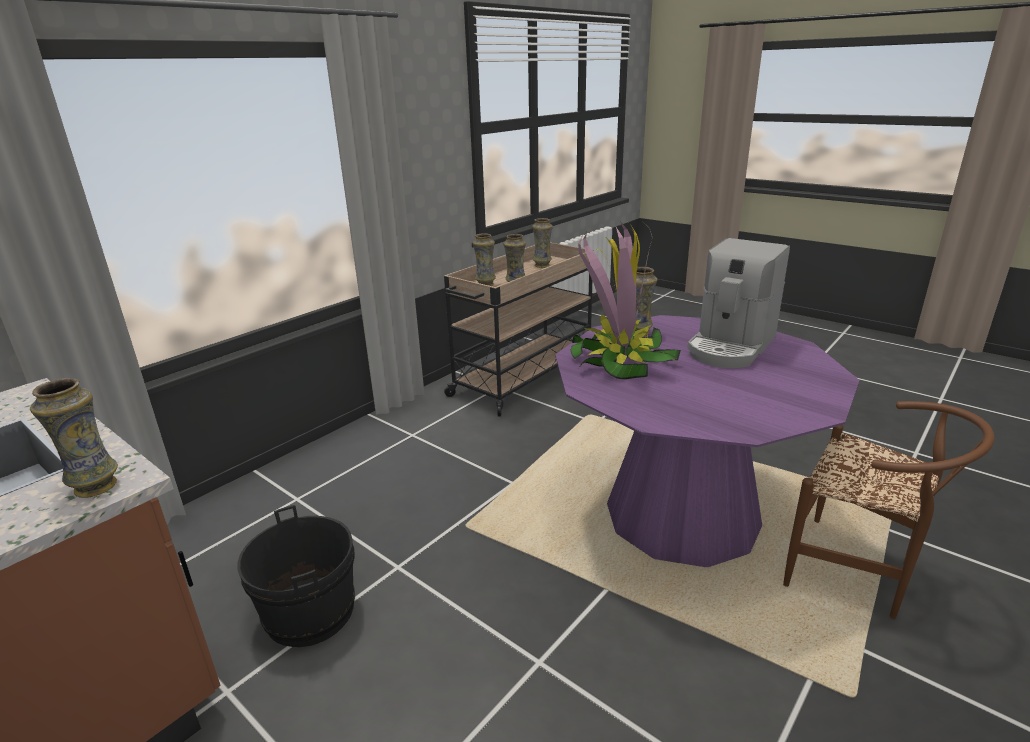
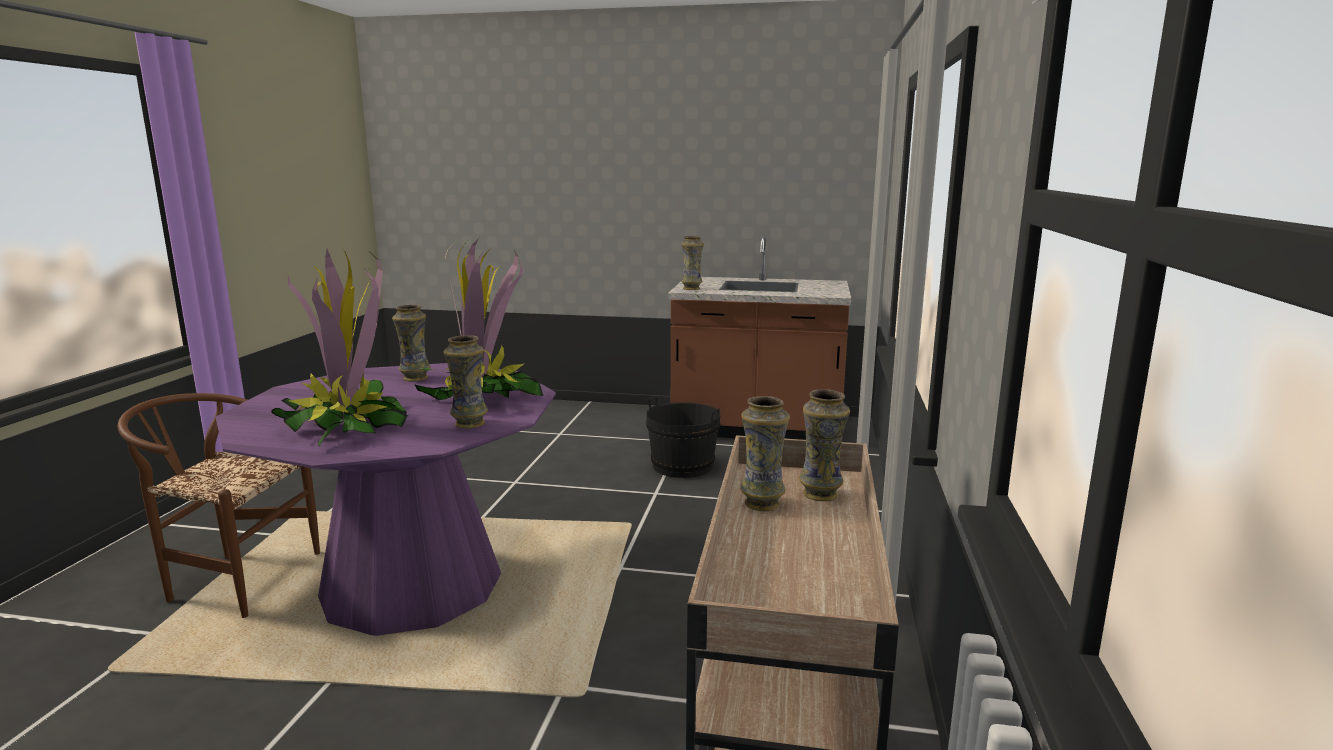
camera: 150 degrees right, 10 degrees down
vase [532,218,553,268] -> vase moved to [392,305,430,382]
coffee machine [688,238,790,368] -> potted plant [271,249,408,447]

